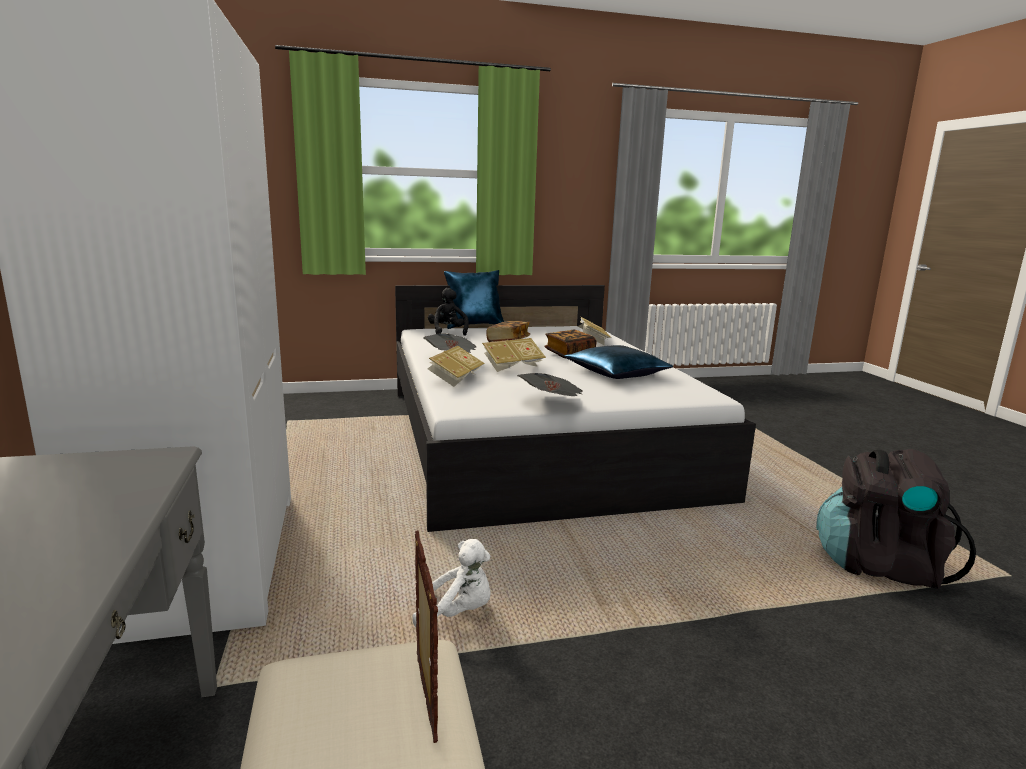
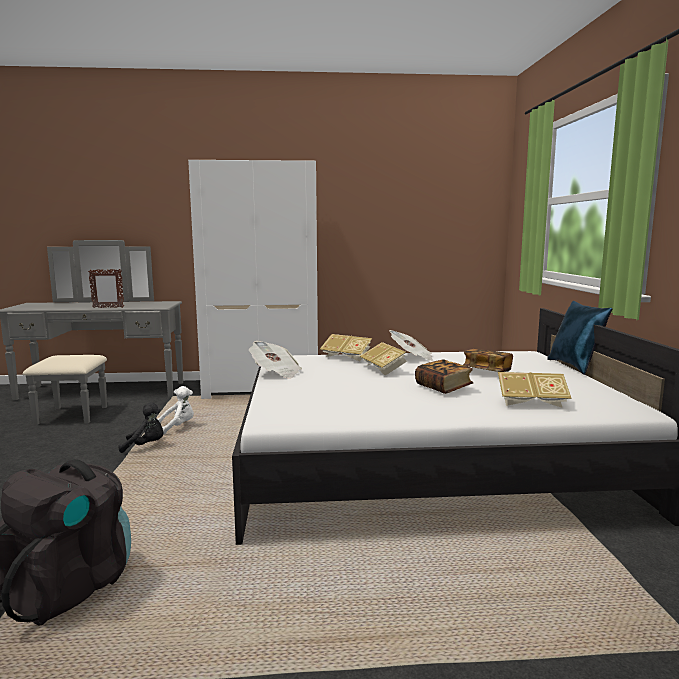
camera: 100 degrees right, 5 degrees down
white plush toy [412,539,491,627] -> white plush toy turned 135 degrees counterclockwise [158,386,194,434]
picture frame [415,531,438,743] -> picture frame moved to [88,269,124,308]
black plush toy [428,288,469,336] -> black plush toy moved to [119,402,164,453]
blue pillow [564,345,673,379] -> none

